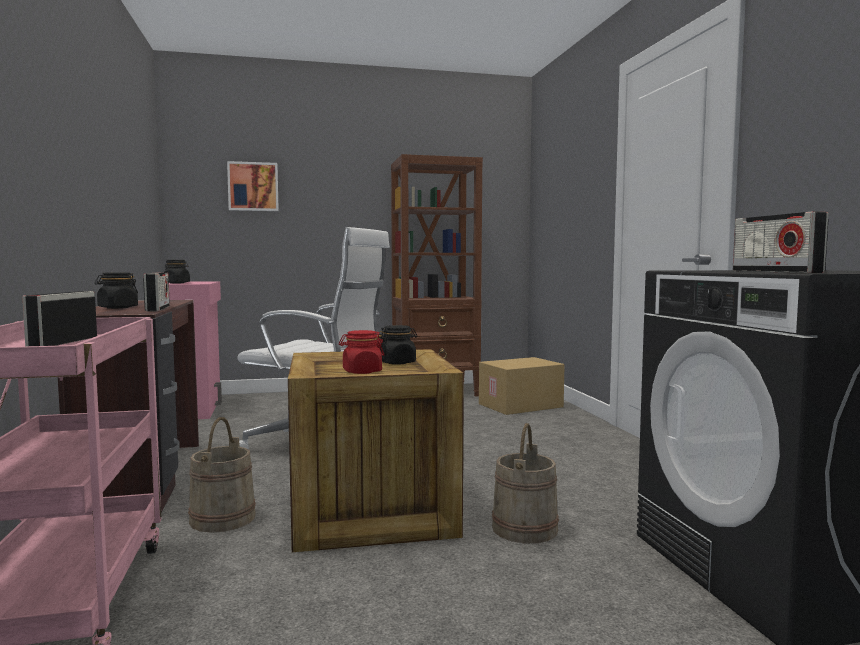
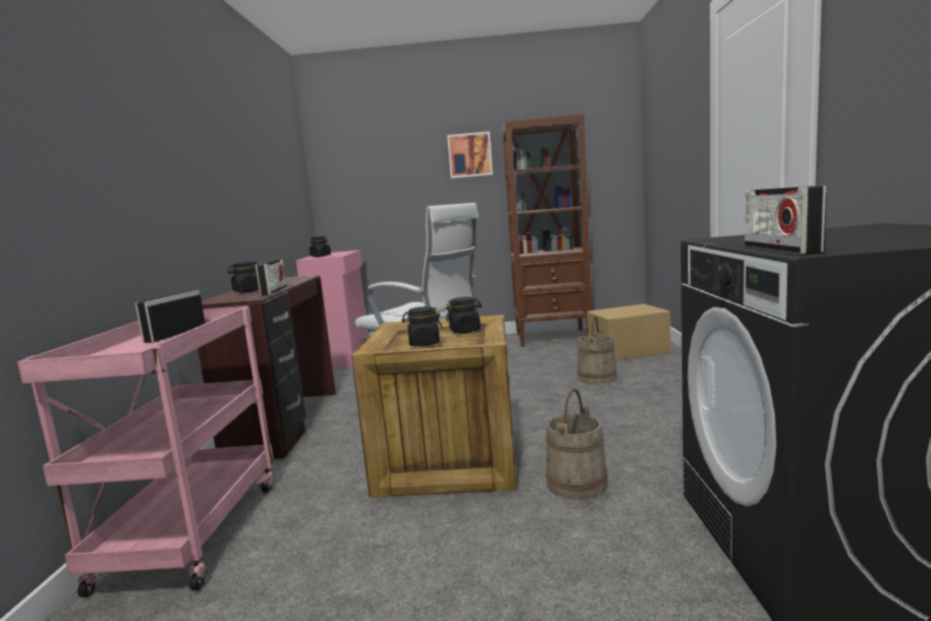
camera: 15 degrees right, 5 degrees up
beige bucket [188,417,256,533] -> beige bucket moved to [577,316,617,384]
picture [227,161,279,211] -> picture moved to [447,131,493,178]
red jar [339,330,384,374] -> black jar [402,306,443,346]

